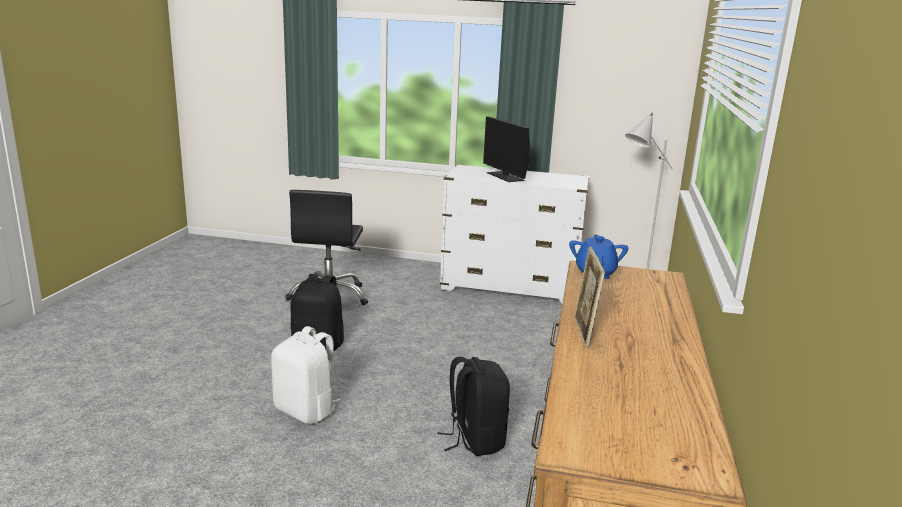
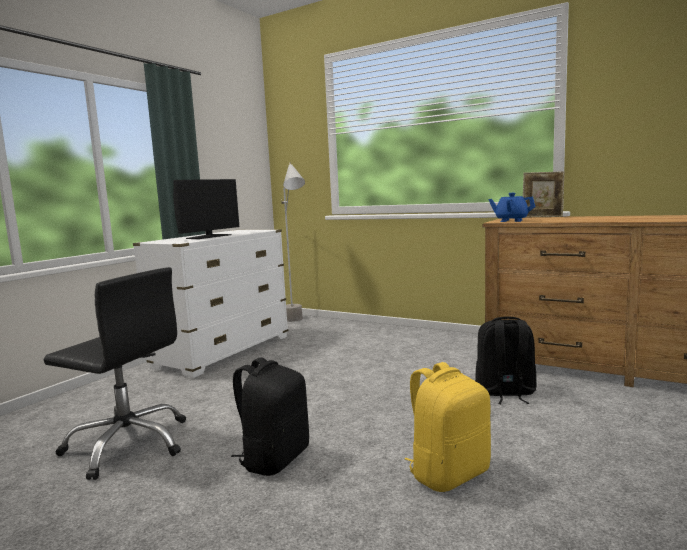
camera: 70 degrees left, 10 degrees down
white backpack [271,326,341,424] -> yellow backpack [405,362,491,492]
monitor [483,116,530,182] -> monitor turned 45 degrees counterclockwise [173,179,239,239]
picture frame [574,247,605,348] -> picture frame moved to [523,172,565,218]

